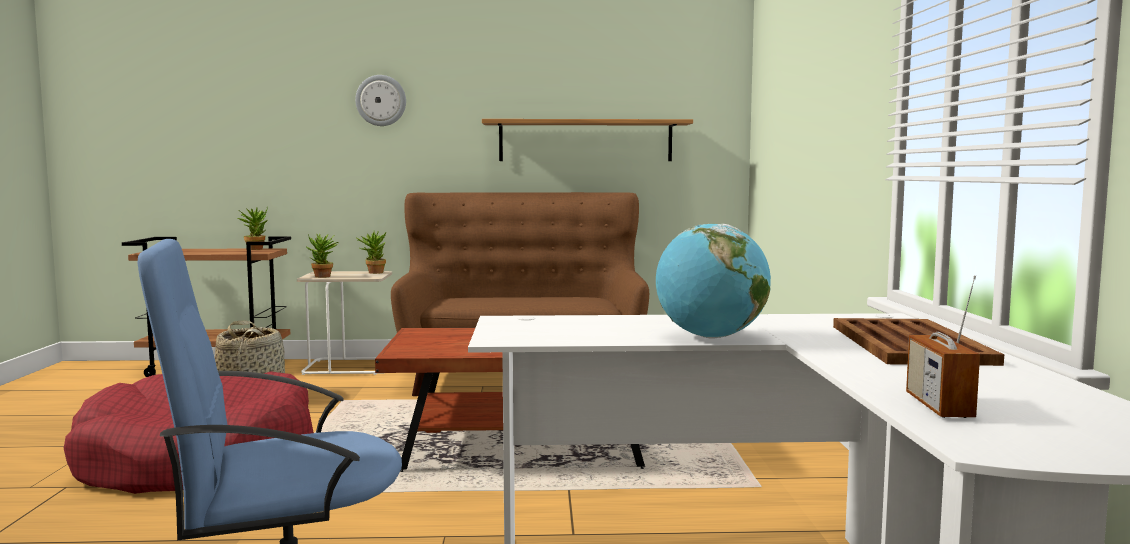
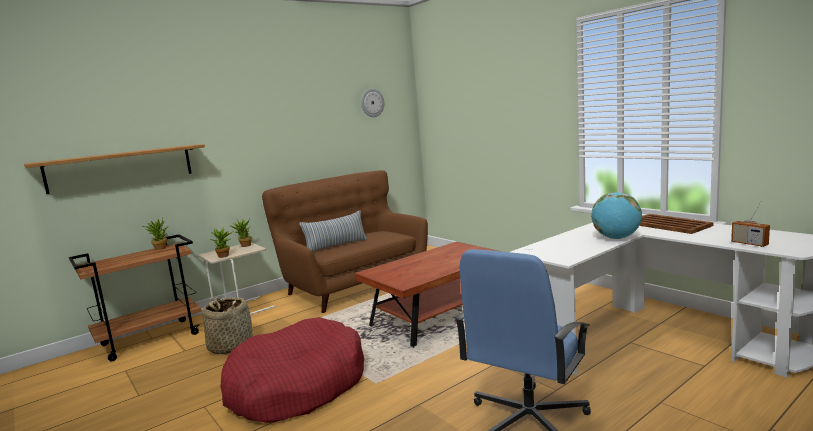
camera: 35 degrees left, 5 degrees up
wall clock [355,75,406,126] -> wall clock moved to [361,88,384,117]
shelf [482,119,693,161] -> shelf moved to [24,144,205,194]
none -> pillow [299,210,368,252]

